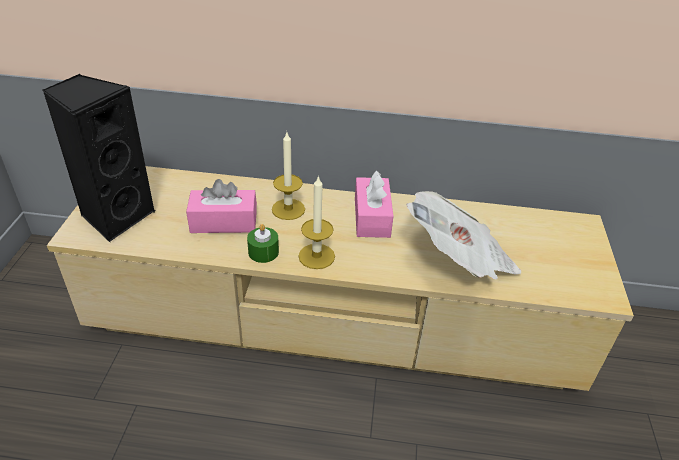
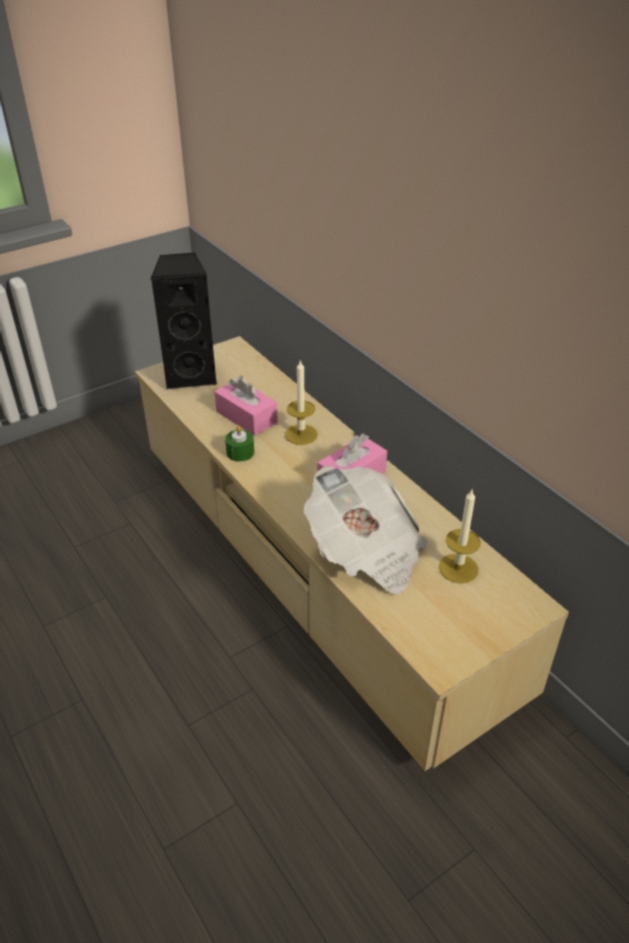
camera: 50 degrees right, 0 degrees up
candle [298,175,335,269] -> candle moved to [439,488,481,583]

